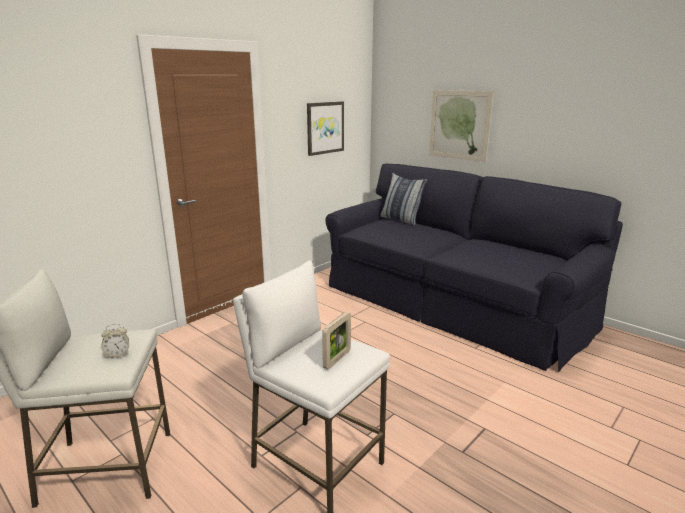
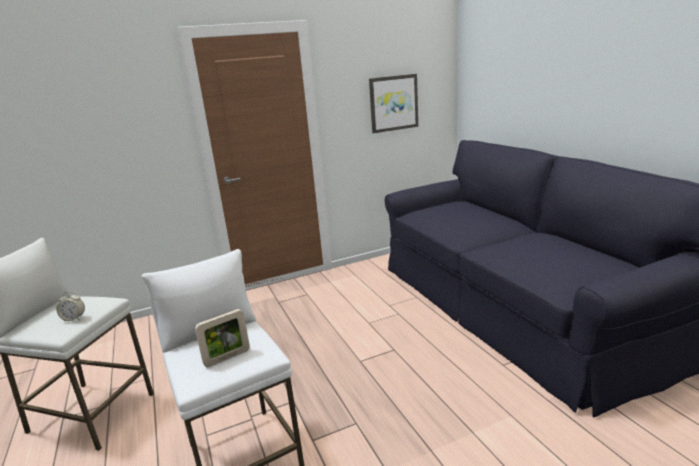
camera: 25 degrees right, 0 degrees up
pillow [381,173,427,226] -> none
picture [429,90,494,162] -> none

